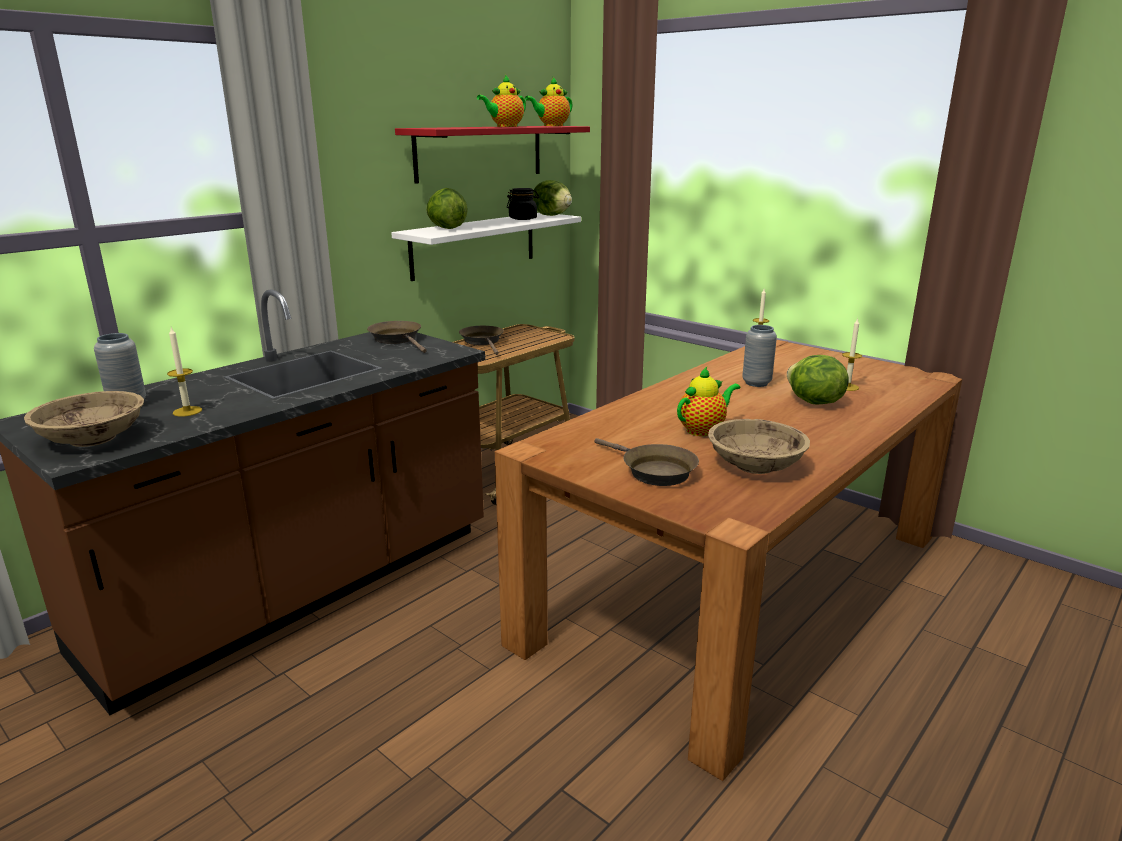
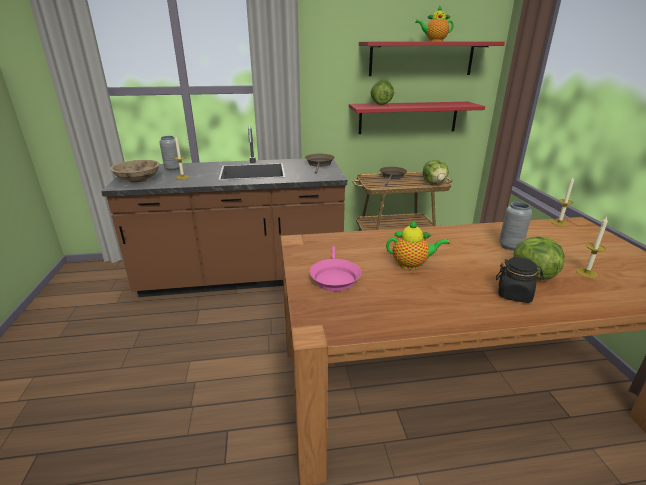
camera: 40 degrees right, 5 degrees up
white shelf [391,213,581,281] -> red shelf [349,102,485,134]
black jar [507,188,539,220] -> black jar moved to [496,257,544,303]
teapot [525,76,573,126] -> none
lettuce [533,180,572,216] -> lettuce moved to [423,160,449,184]
brown frying pan [595,438,699,486] -> pink frying pan [310,247,361,291]
beige bowl [708,419,810,474] -> none

